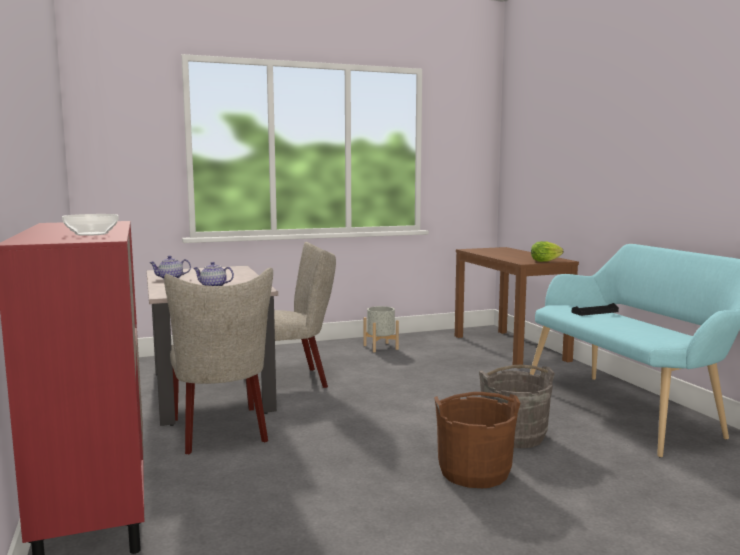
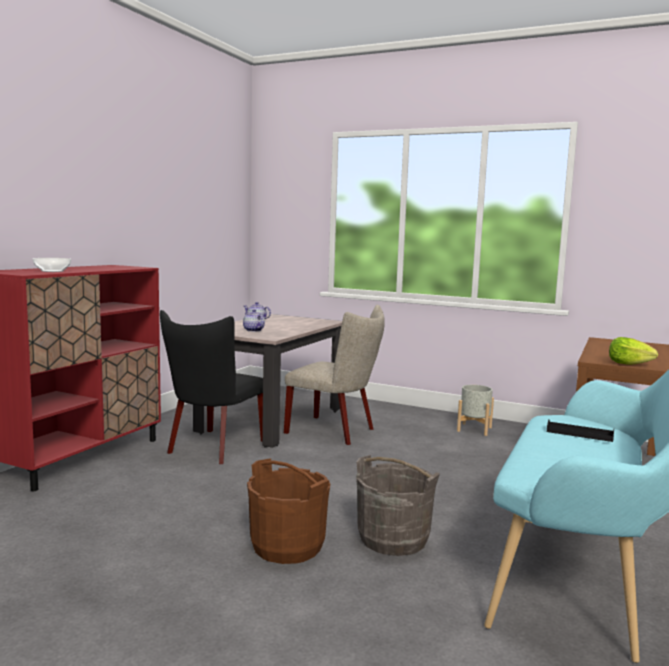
camera: 45 degrees right, 0 degrees up
beige chair [164,268,273,455] -> black chair [160,310,263,464]

